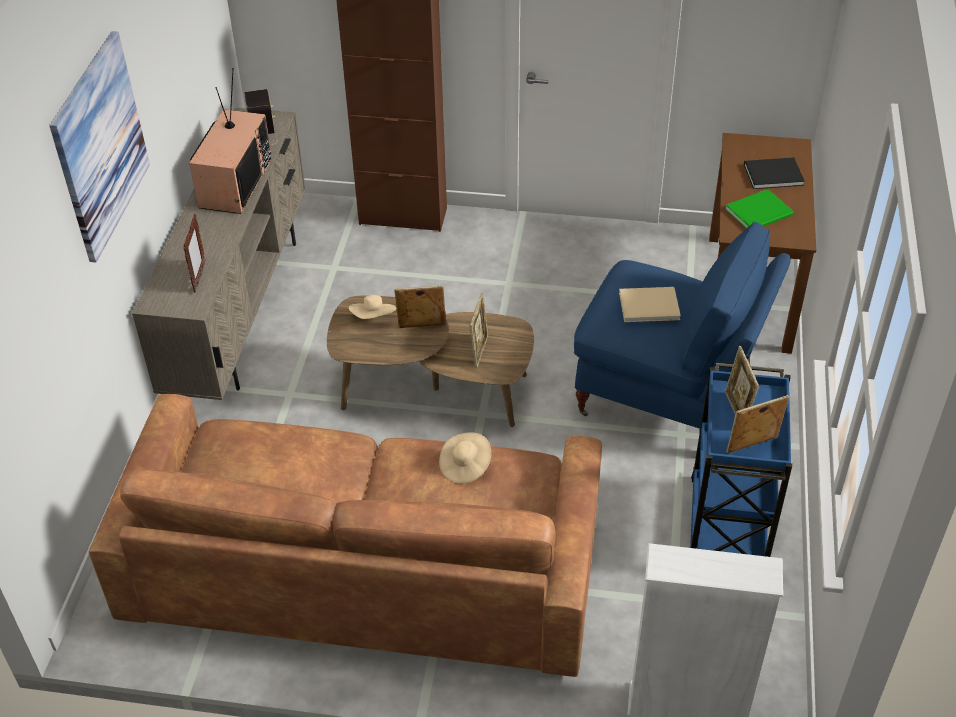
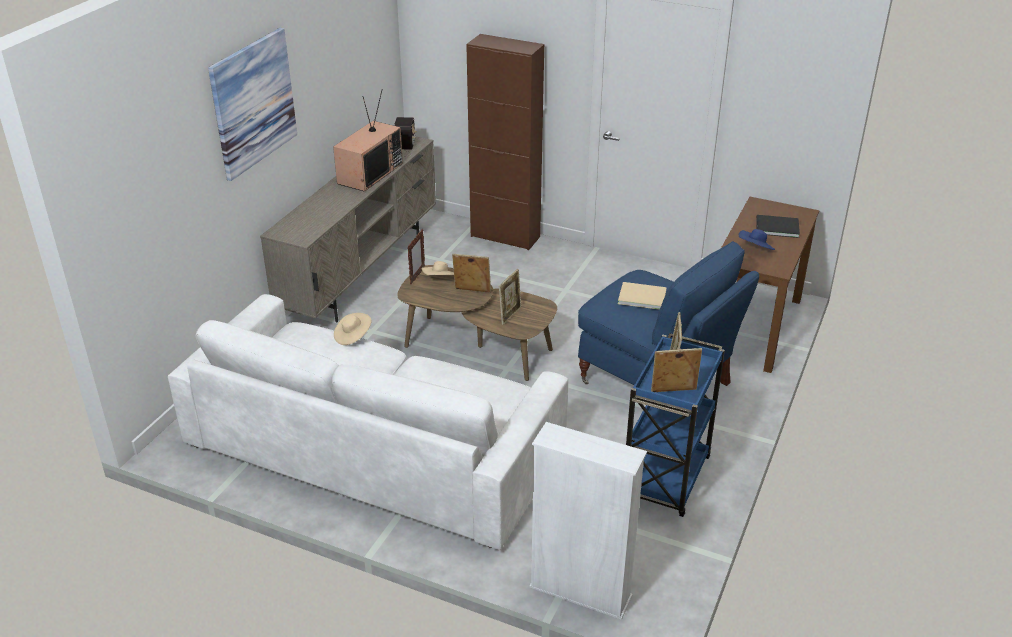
camera: 15 degrees right, 10 degrees down
brown sofa [89,394,602,677] -> white sofa [168,294,568,550]
picture frame [183,214,206,292] -> picture frame moved to [407,229,425,285]
beige hat [439,433,491,484] -> beige hat moved to [334,313,372,345]
green book [725,189,794,228] -> blue hat [739,229,775,250]

